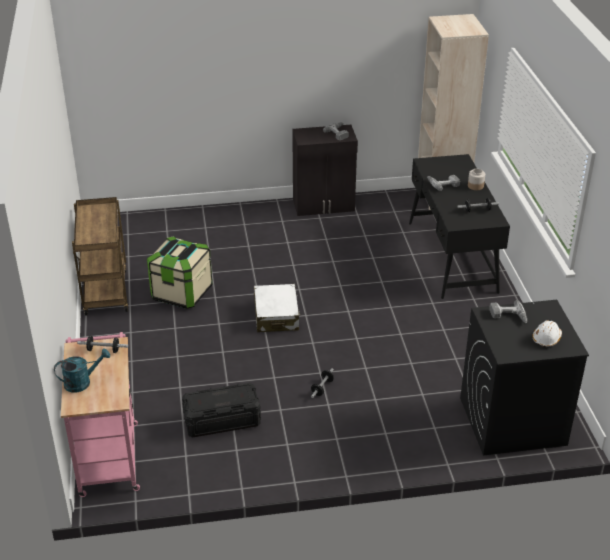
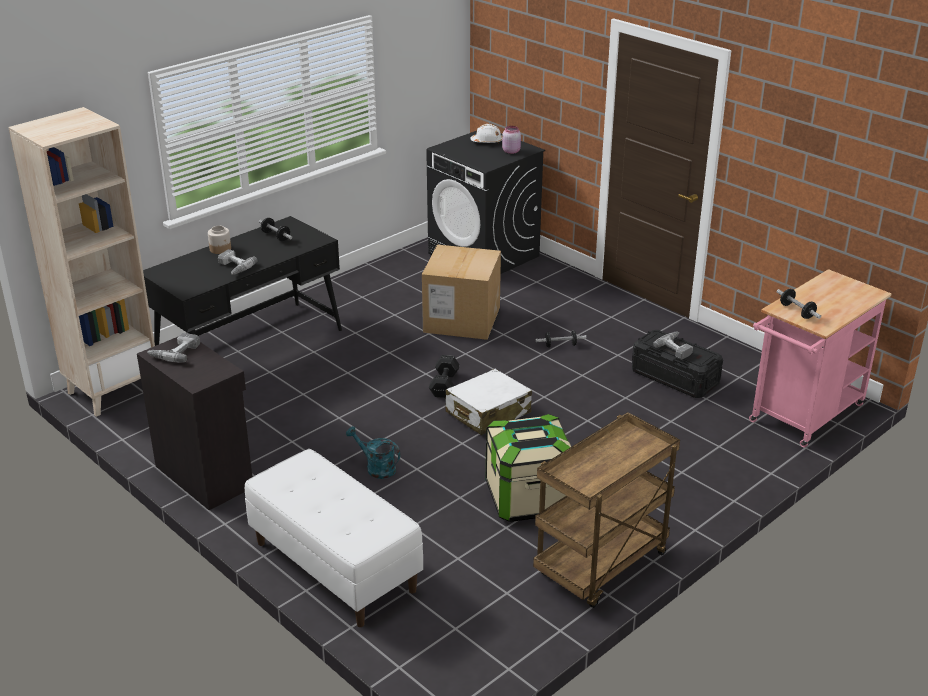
camera: 125 degrees left, 5 degrees down
turquoise watering can [54,349,110,393] -> turquoise watering can moved to [346,426,401,479]
power drill [489,300,527,323] -> power drill moved to [653,332,693,360]
none -> white bench [245,449,423,627]
none -> cardboard box [422,245,501,340]
none -> black dumbbell [429,355,460,398]
none -> pink jar [502,126,521,154]

